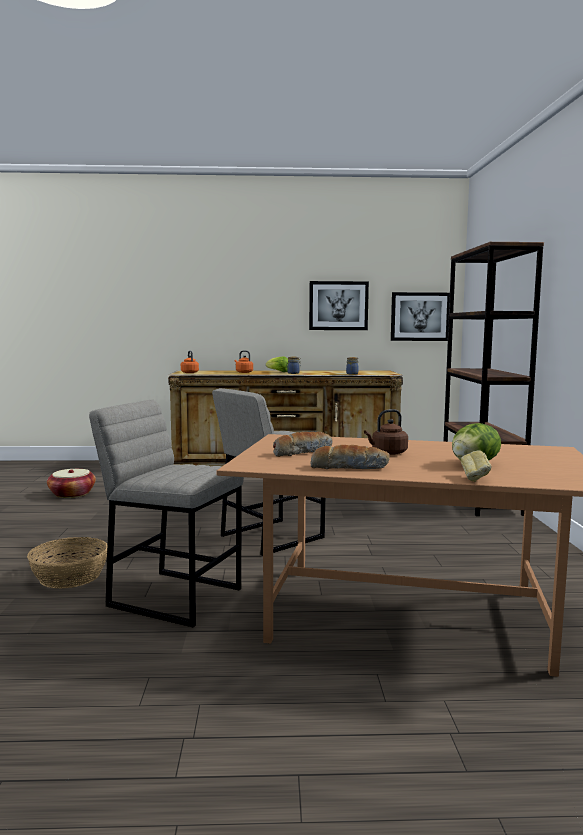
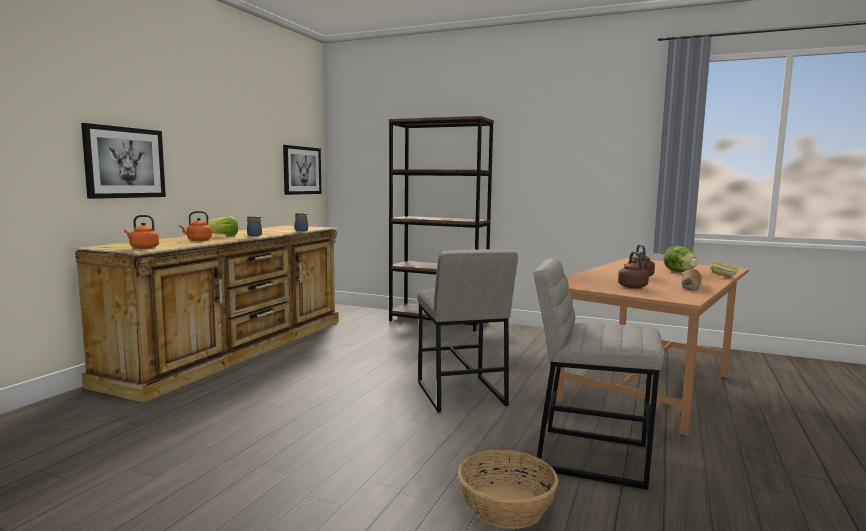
camera: 65 degrees left, 0 degrees up
basket [47,469,96,498] -> none
grey chair [89,400,244,627] -> grey chair turned 60 degrees clockwise [534,258,664,490]
bread [273,432,332,457] -> brown kettle [618,251,649,288]
picture [309,281,369,330] -> picture moved to [81,123,166,199]

